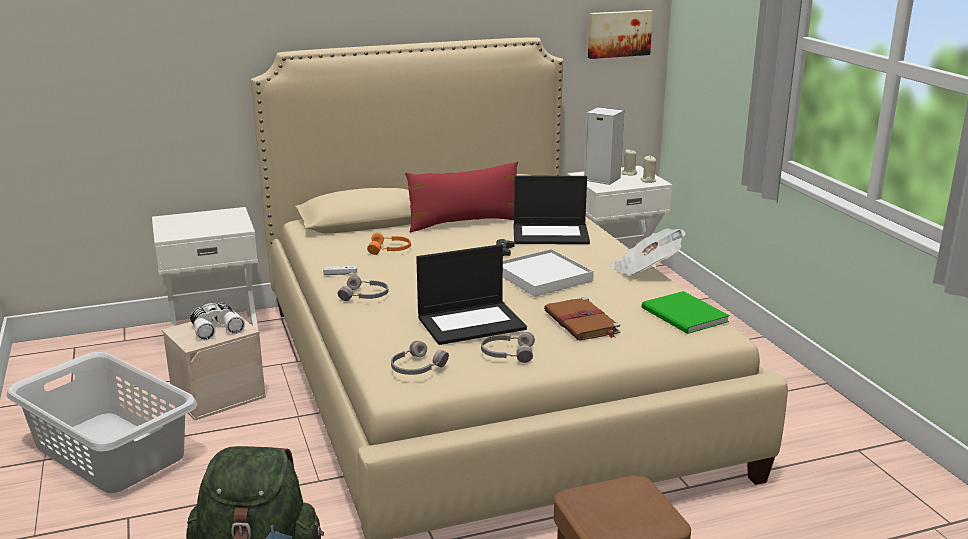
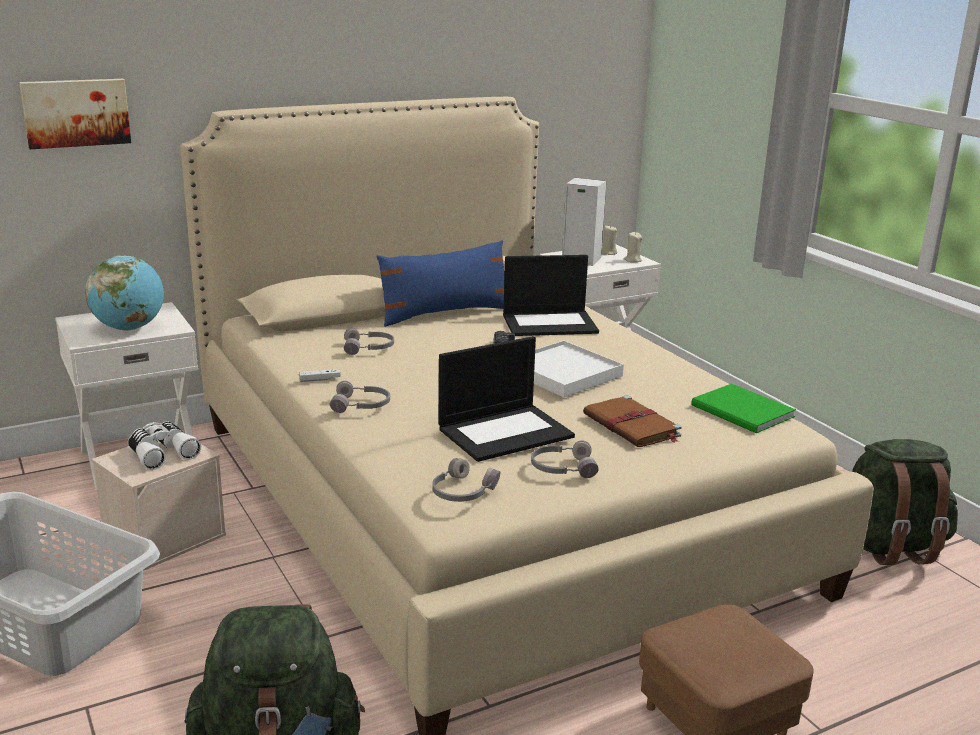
camera: 10 degrees left, 0 degrees up
orange headphones [367,233,411,255] -> grey headphones [344,328,394,355]
red pillow [405,162,518,233] -> blue pillow [376,240,505,327]
picture [588,10,653,59] -> picture moved to [19,79,131,149]
newspaper [610,228,686,276] -> none
none -> globe [85,256,164,331]
none -> green backpack [852,439,958,565]

